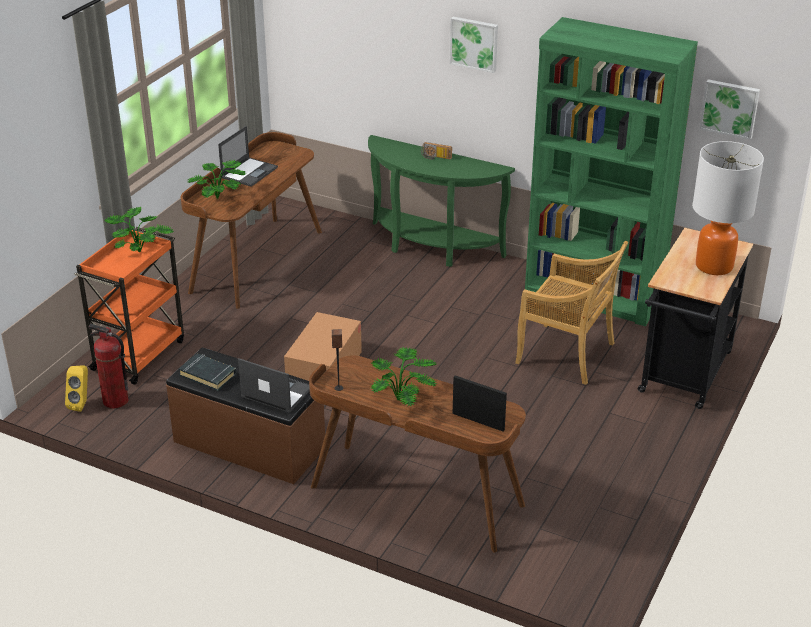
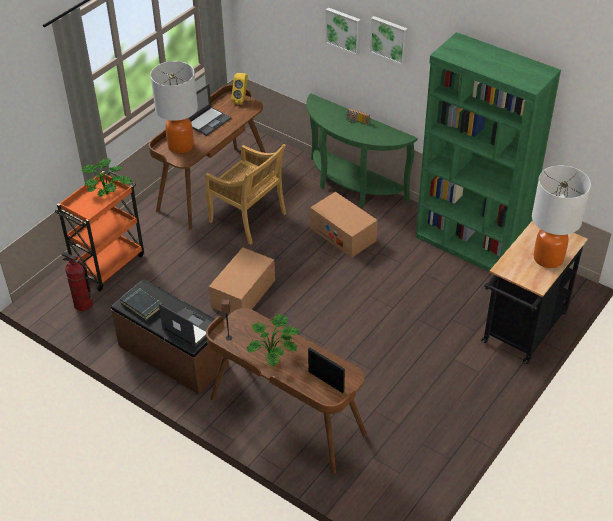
camera: 10 degrees right, 10 degrees up
yellow speaker [65,365,88,412] -> yellow speaker moved to [231,73,248,105]
potted plant [188,160,247,199] -> table lamp [150,61,198,153]
beige chair [515,241,628,385] -> beige chair moved to [205,144,286,245]
picture [700,79,760,140] -> picture moved to [326,7,361,55]
none -> cardboard box [310,192,378,258]

